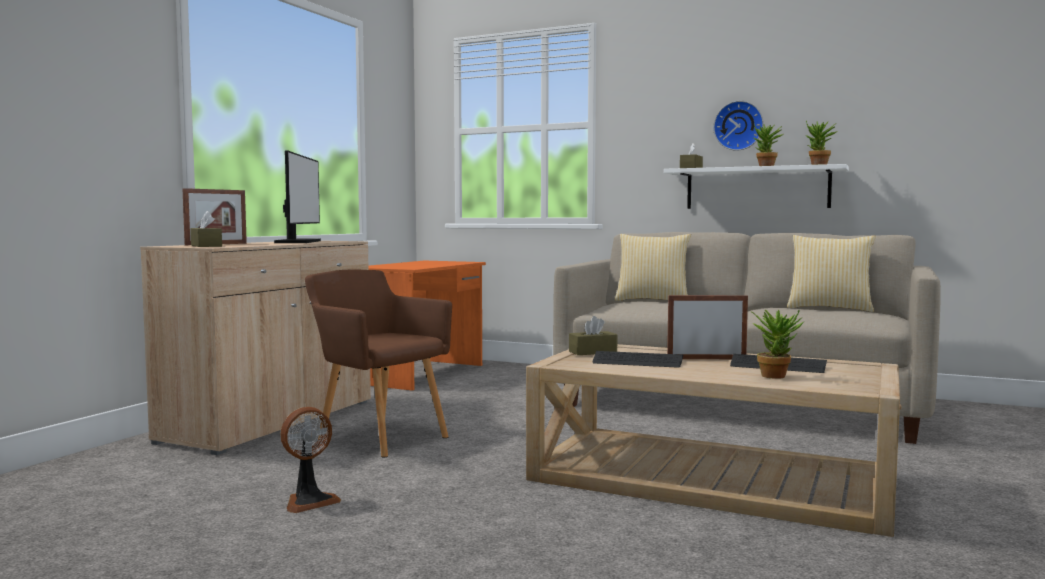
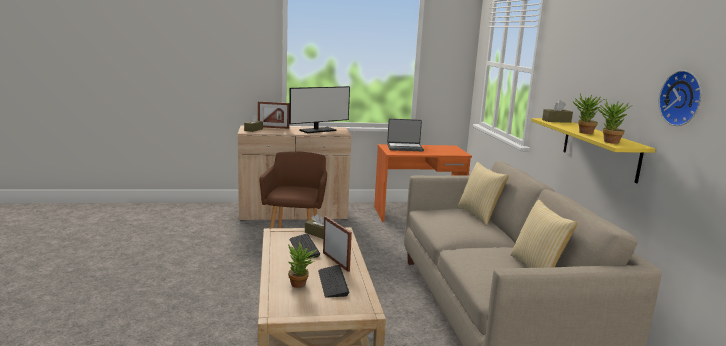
camera: 55 degrees right, 10 degrees up
fan [280,407,341,513] -> none
white shelf [664,164,849,209] -> yellow shelf [531,118,655,184]
wall clock [713,101,764,151] -> wall clock moved to [659,70,702,126]
none -> laptop [387,119,424,151]

